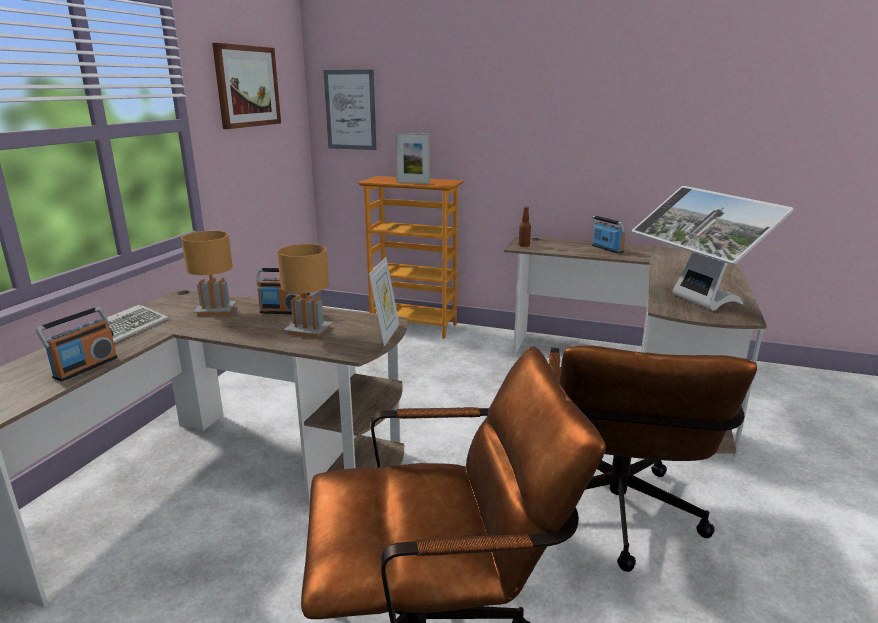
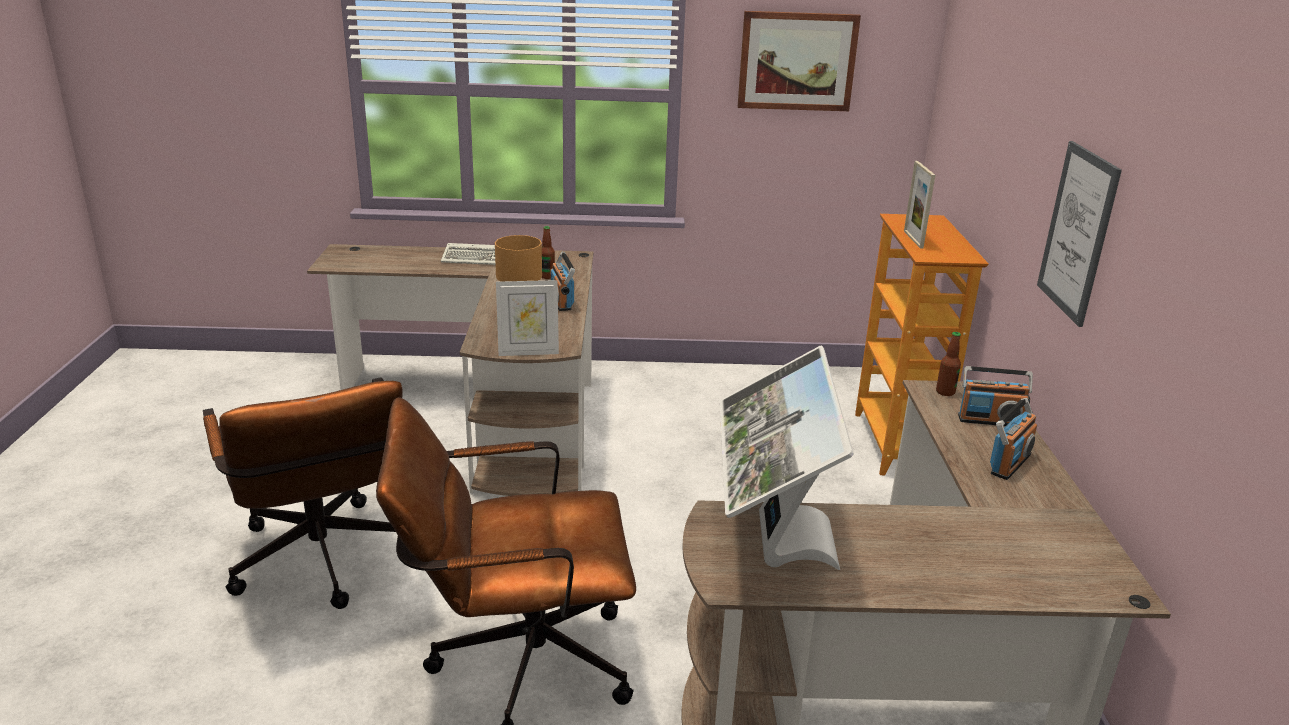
camera: 70 degrees right, 5 degrees up
radio [35,306,118,381] -> radio moved to [958,366,1033,426]
brown table lamp [181,231,237,316] -> bottle [542,226,555,279]
picture [323,70,376,150] -> picture moved to [1037,141,1122,327]
monitor [632,186,794,311] -> monitor turned 45 degrees counterclockwise [720,345,854,570]

